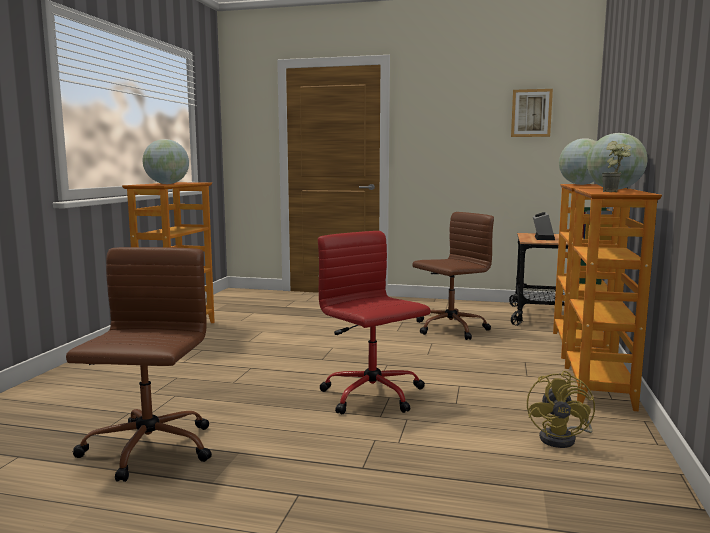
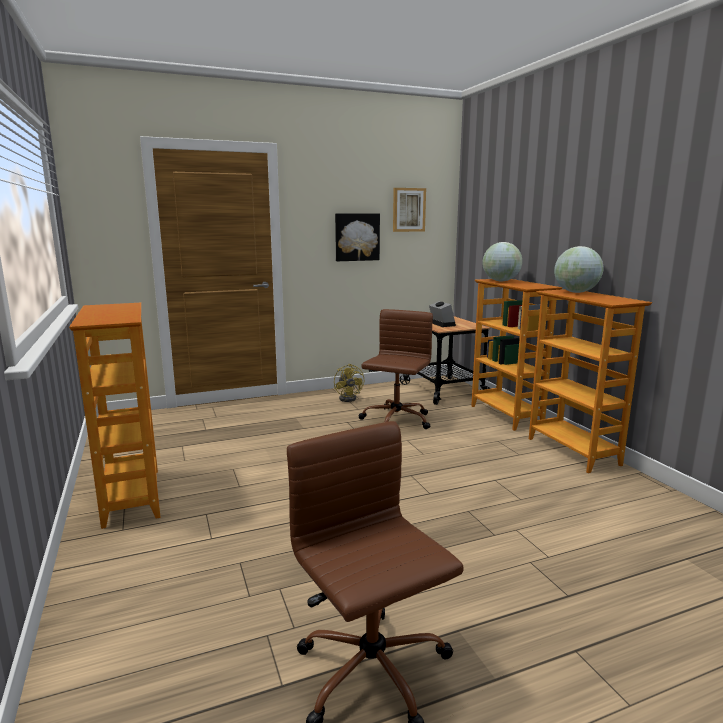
camera: 35 degrees left, 5 degrees up
globe [143,139,189,184] -> none
red office chair [318,231,431,414] -> none
yellow fan [527,371,595,448] -> yellow fan moved to [334,364,364,402]
potted plant [602,141,631,192] -> none
none -> picture [335,213,380,261]

